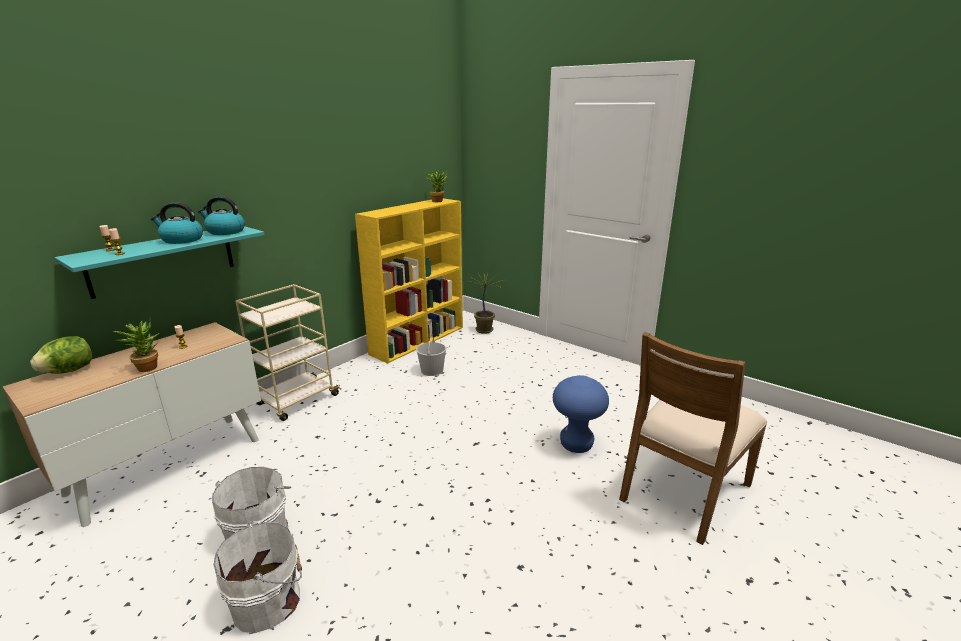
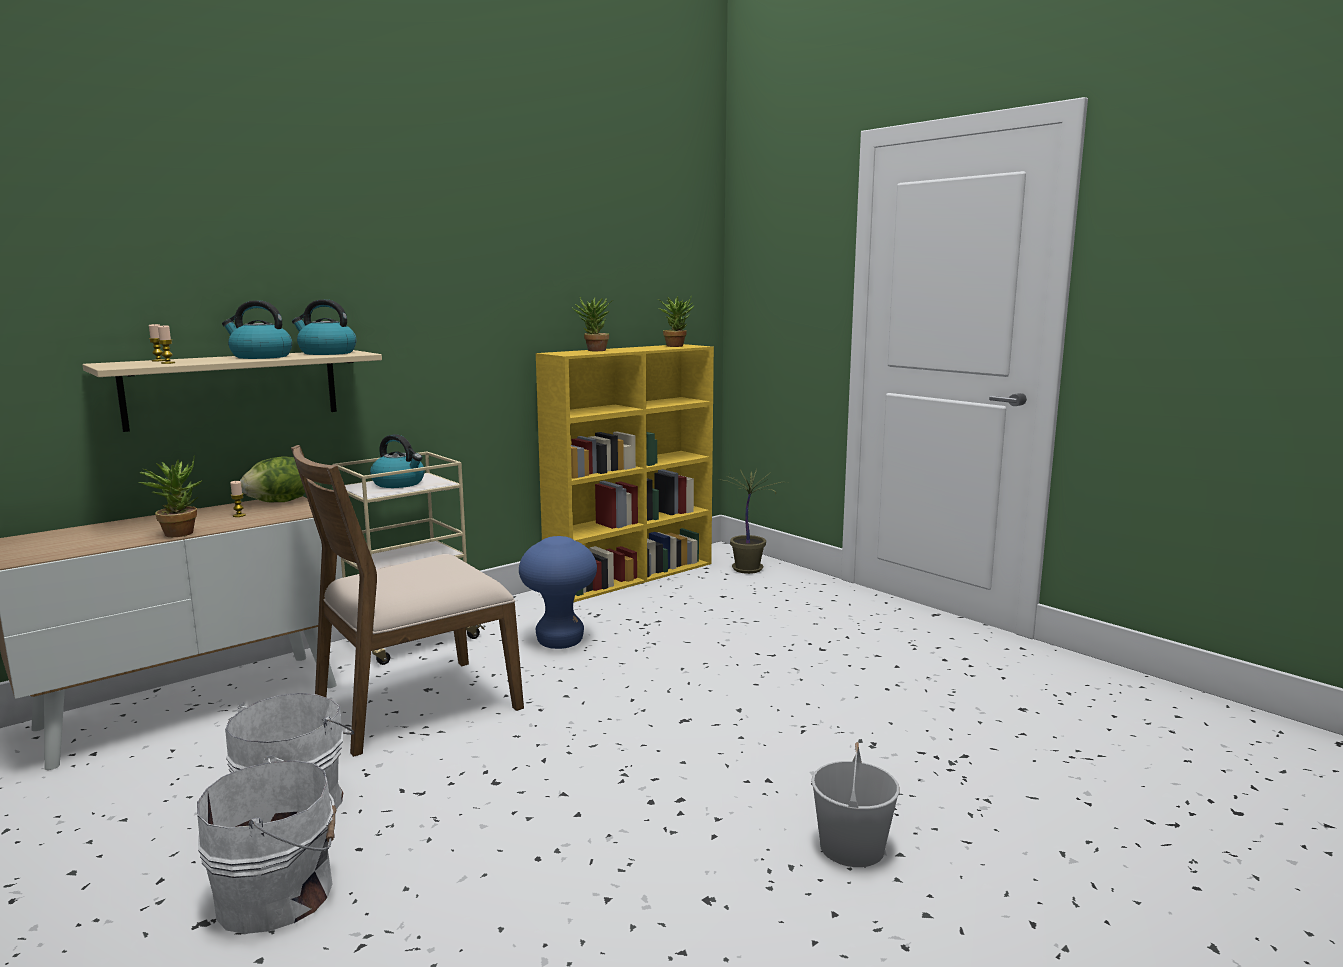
camera: 10 degrees right, 10 degrees down
lettuce [30,336,92,374] -> lettuce moved to [240,456,305,502]
turquoise shelf [54,226,265,299] -> beige shelf [82,350,382,432]
white bucket [416,334,446,376] -> white bucket moved to [811,742,900,867]
blue stool [553,375,609,453] -> blue stool moved to [519,536,597,649]
brown chair [619,332,768,545] -> brown chair moved to [291,445,524,757]
none -> kettle [370,434,425,488]
none -> potted plant [572,297,614,351]

